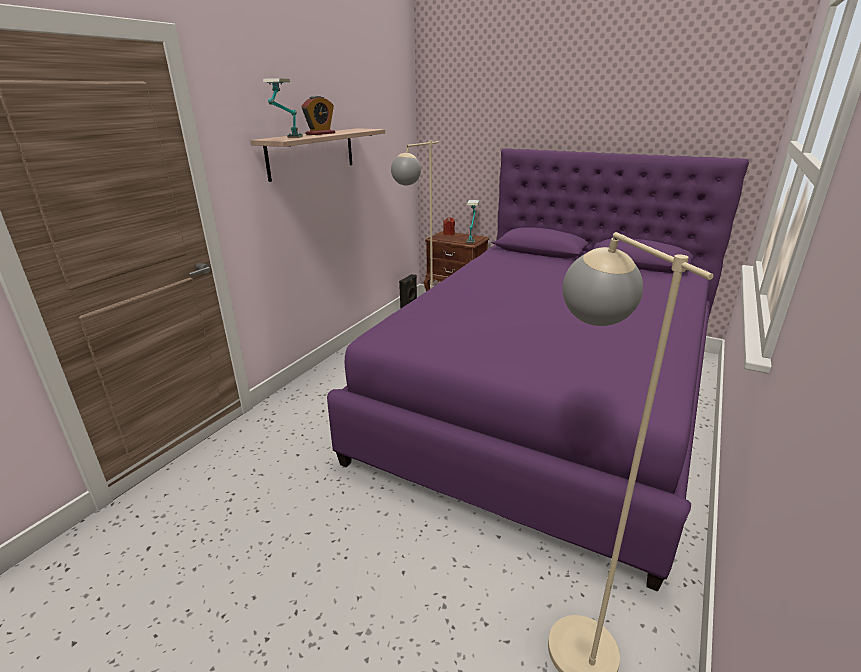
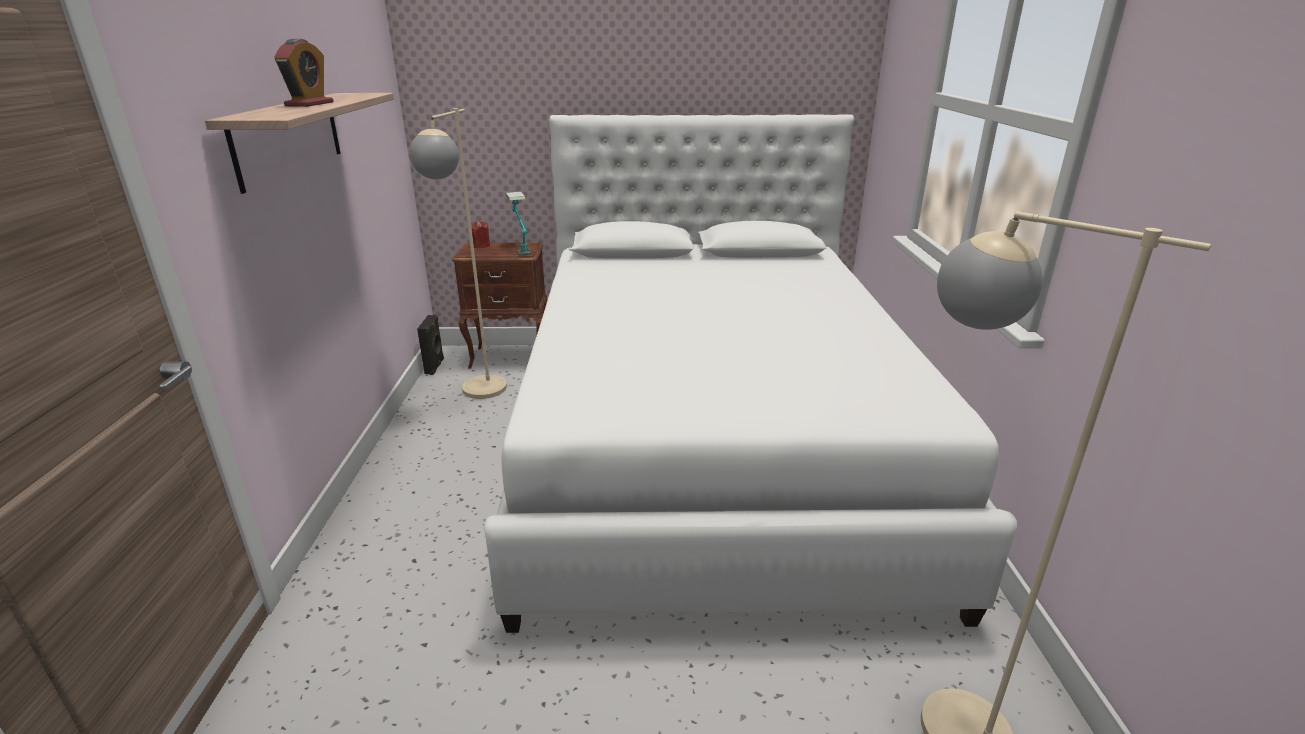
camera: 30 degrees left, 0 degrees up
table lamp [263,78,303,138] -> none
purple bed [327,148,749,592] -> white bed [484,114,1017,633]

